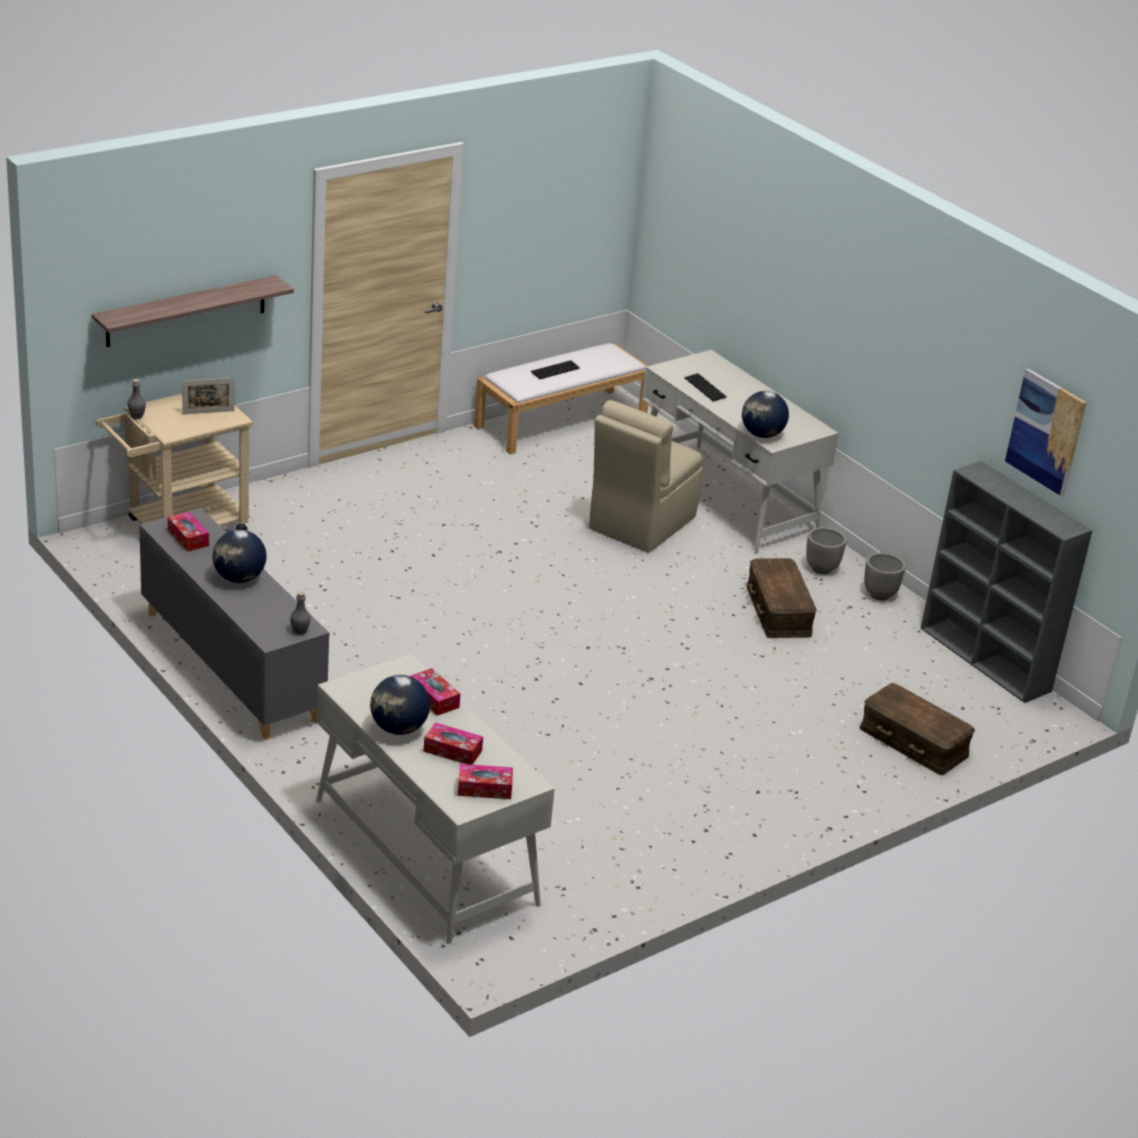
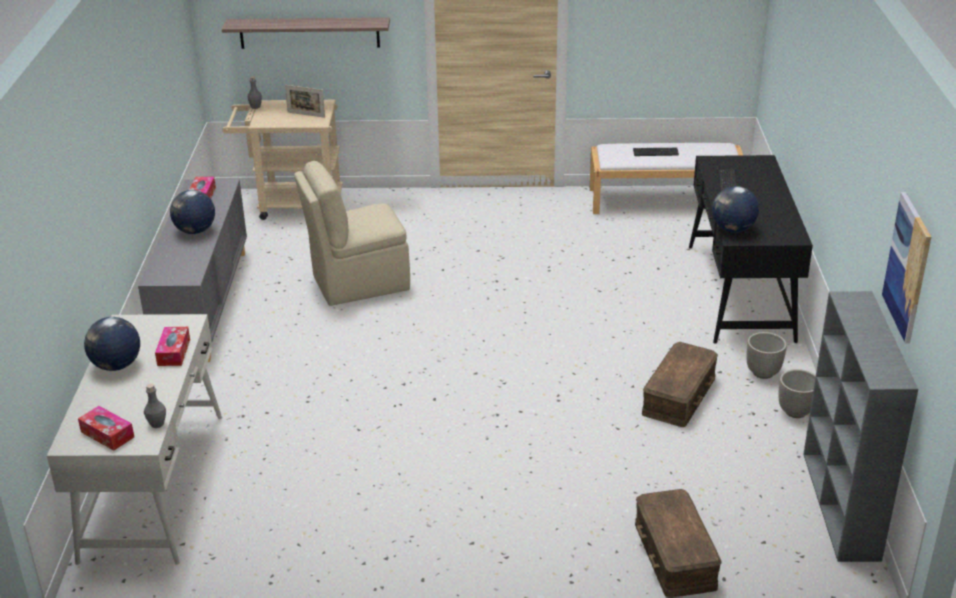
camera: 40 degrees right, 0 degrees up
grey bottle [290,591,311,635] -> grey bottle moved to [144,383,166,428]
tissue box [423,723,483,765] -> none
beige chair [589,400,703,553] -> beige chair moved to [294,161,410,306]
white desk [642,350,839,554] -> black desk [689,155,813,344]

